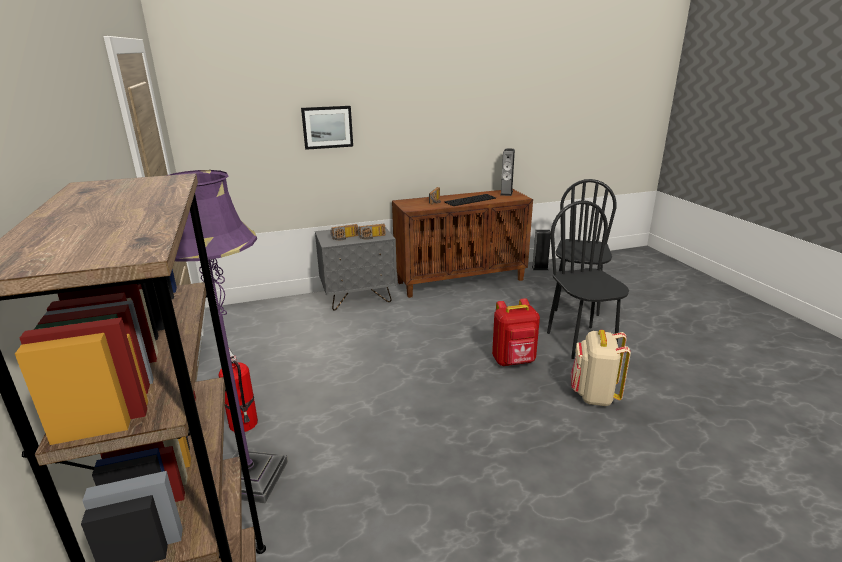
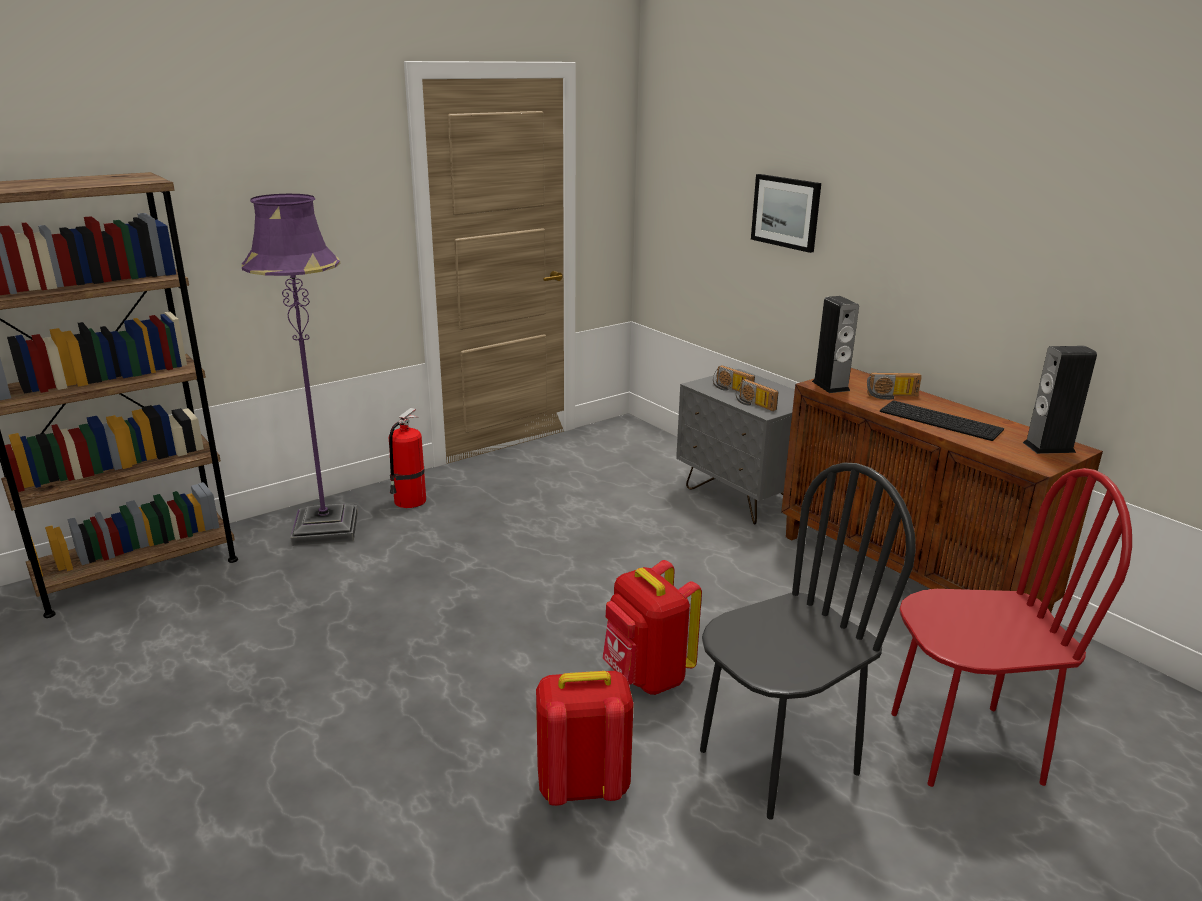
camera: 70 degrees right, 0 degrees up
speaker [531,230,551,270] -> speaker moved to [812,296,859,393]
black chair [555,179,617,316] -> red chair [891,468,1132,787]
beige backpack [571,330,631,406] -> red backpack [536,671,634,806]

